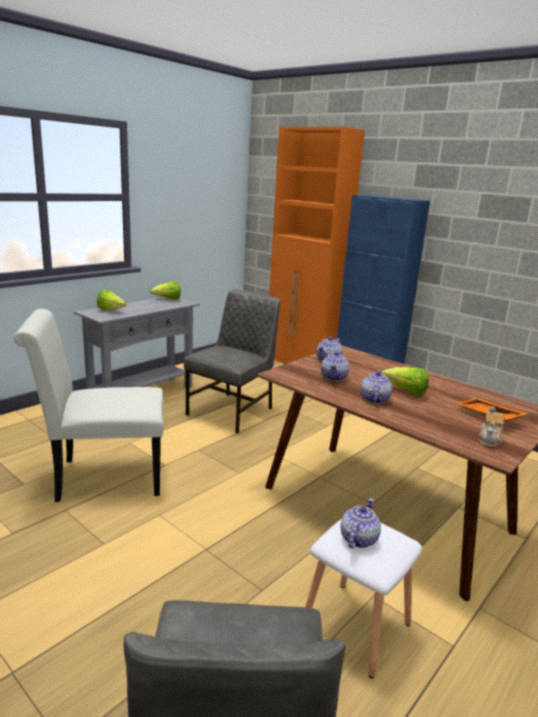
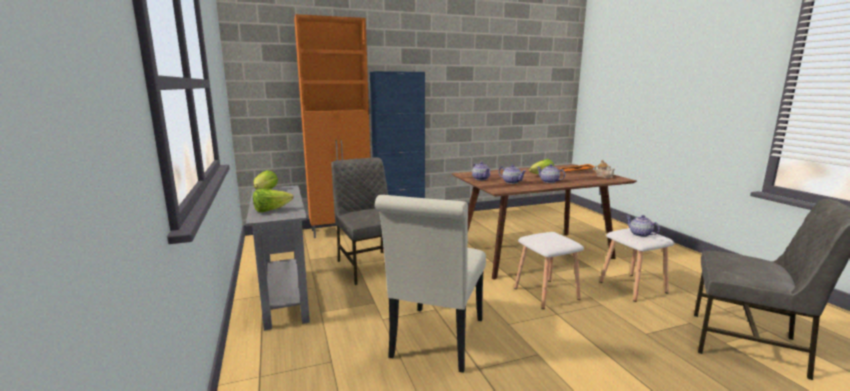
camera: 60 degrees left, 5 degrees down
none -> white stool [514,232,584,309]

